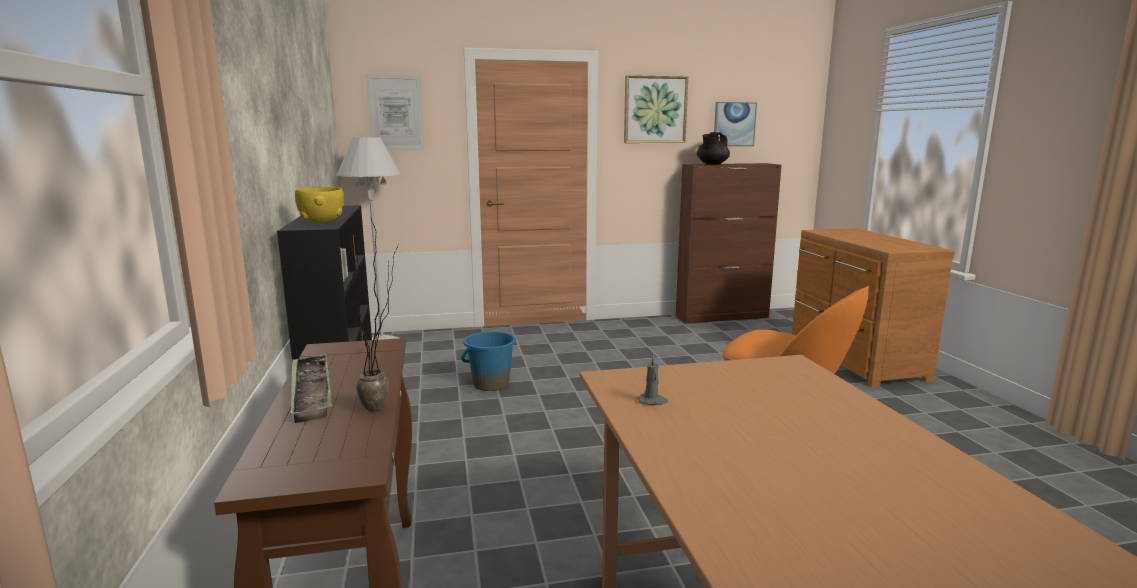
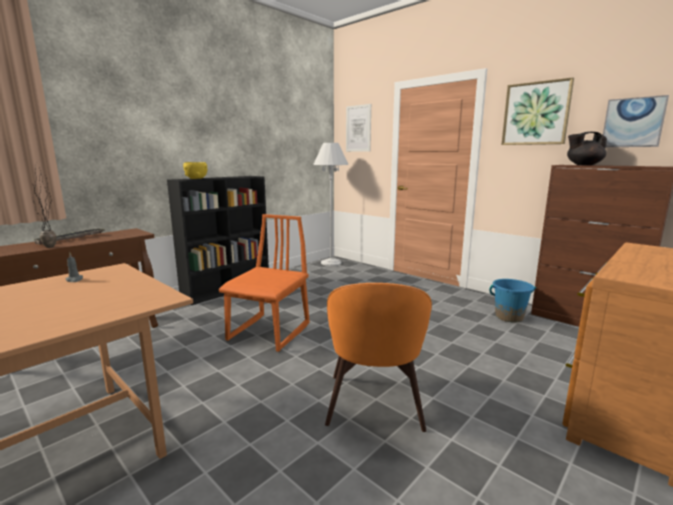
camera: 55 degrees right, 0 degrees up
blue bucket [461,331,516,391] -> blue bucket moved to [489,279,536,323]
none -> orange chair [219,214,310,352]

